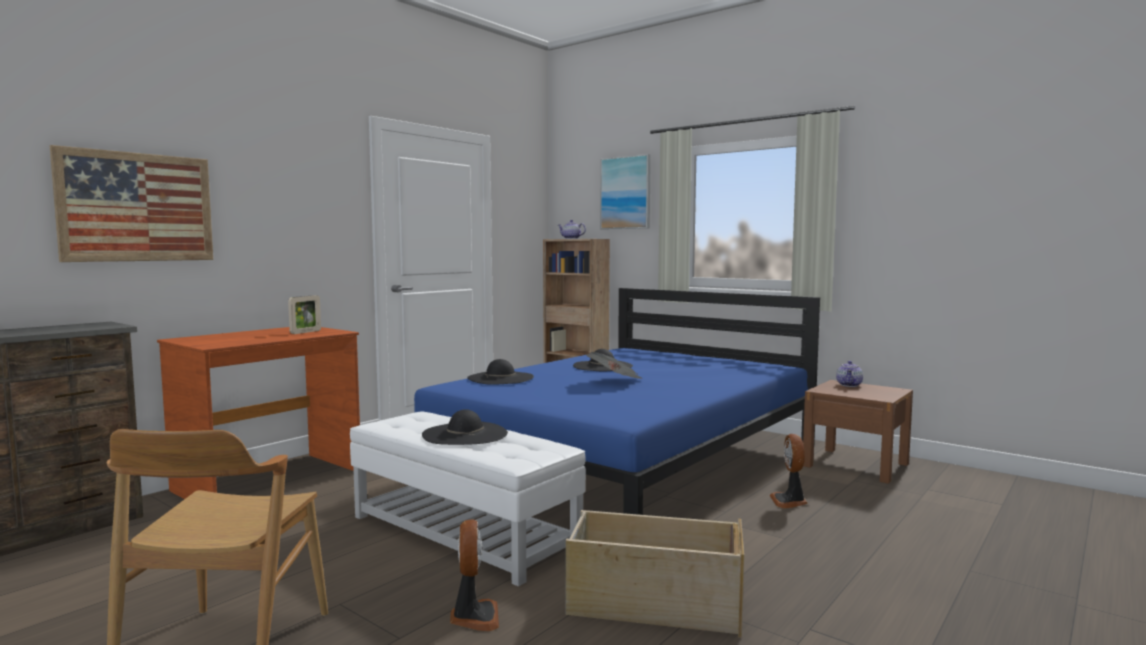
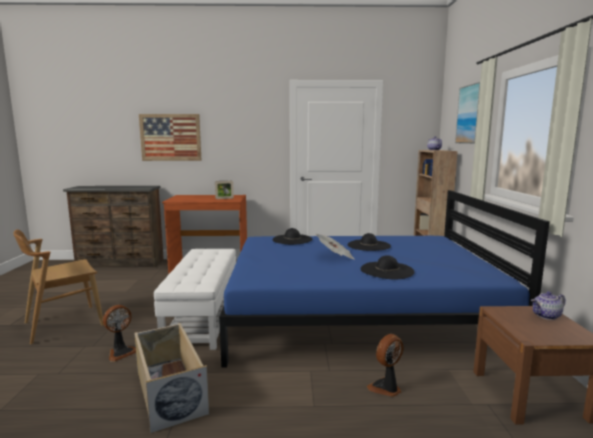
camera: 50 degrees right, 5 degrees up
black hat [422,409,508,445] -> black hat moved to [360,255,414,279]

